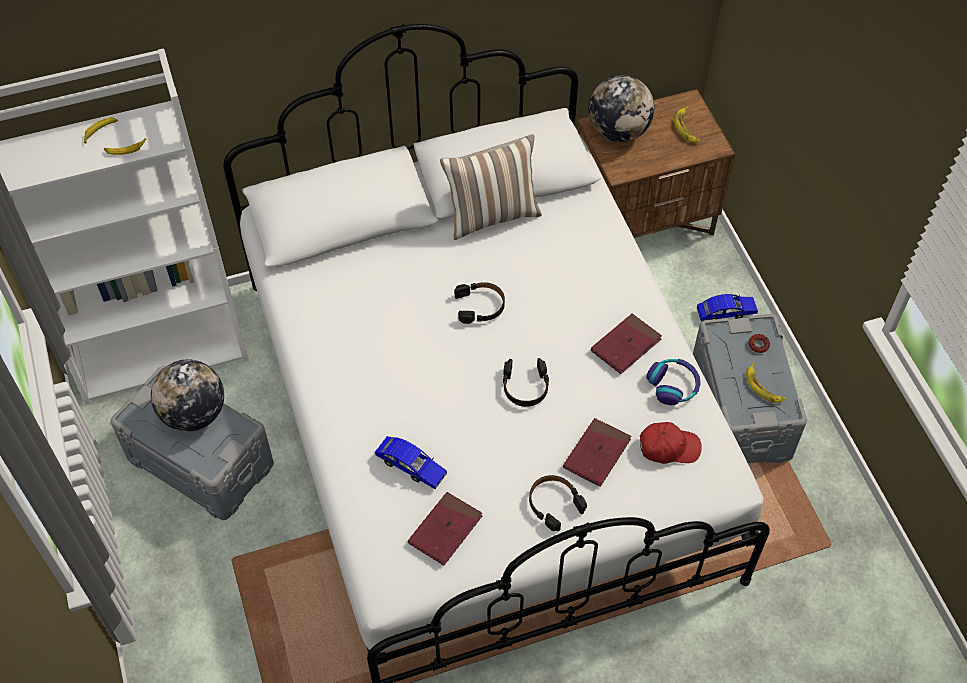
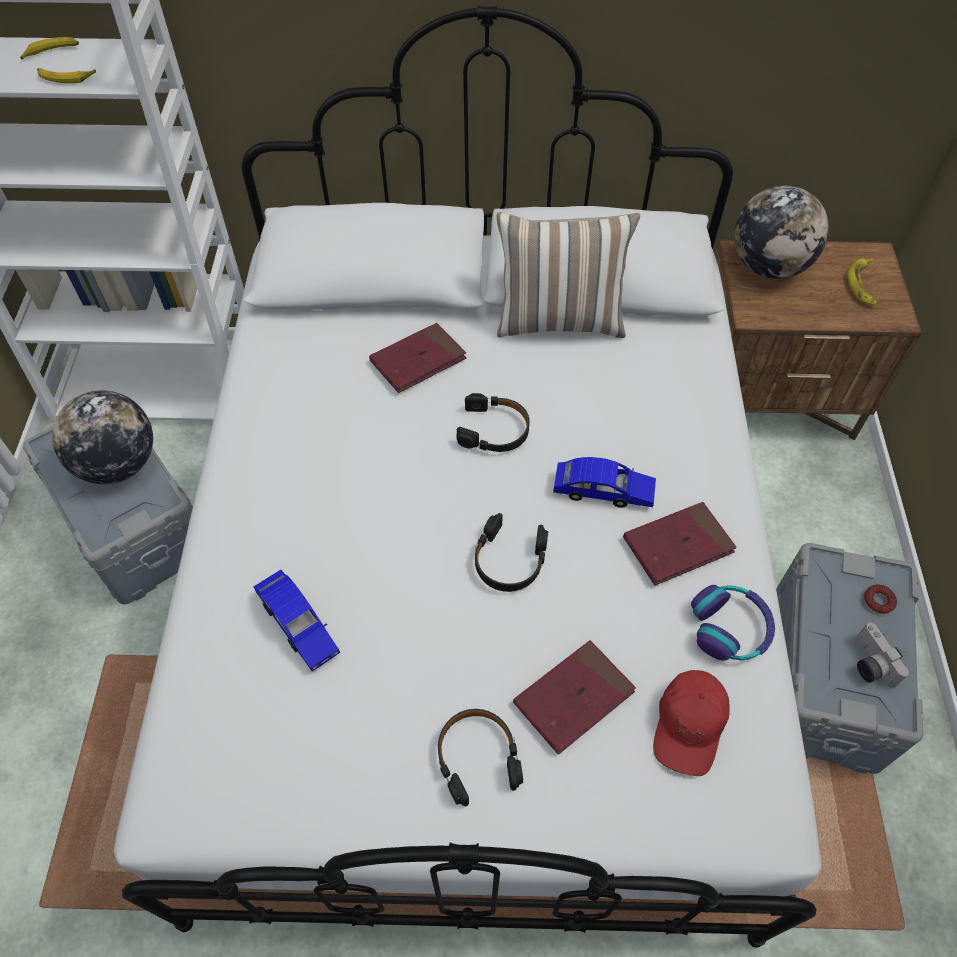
camera: 20 degrees right, 0 degrees up
red book [408,492,482,566] -> red book moved to [369,323,466,393]
red cap [640,422,702,464] -> red cap turned 90 degrees clockwise [653,670,730,776]
blue toy car [697,294,758,321] -> blue toy car moved to [553,457,656,508]
banana [746,362,786,403] -> camera [856,623,909,688]

